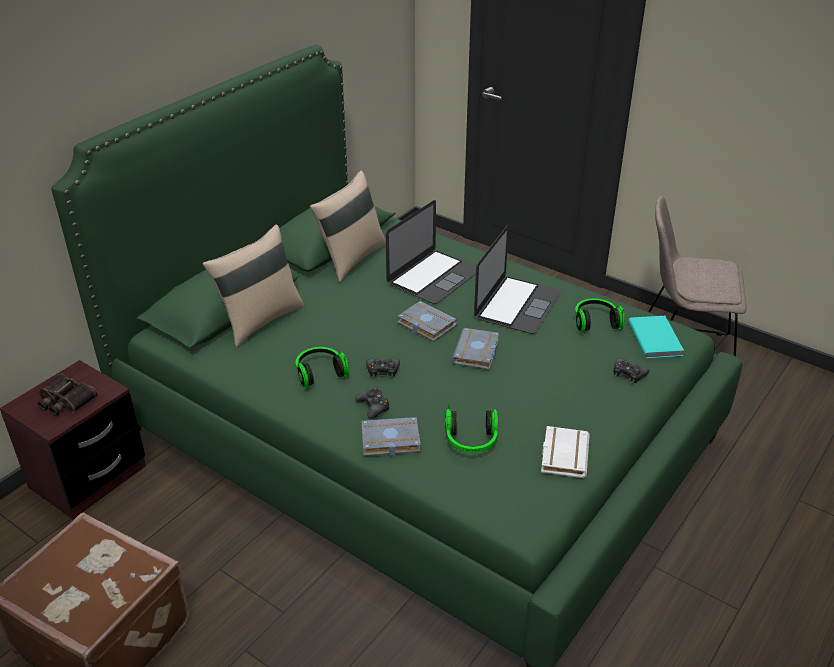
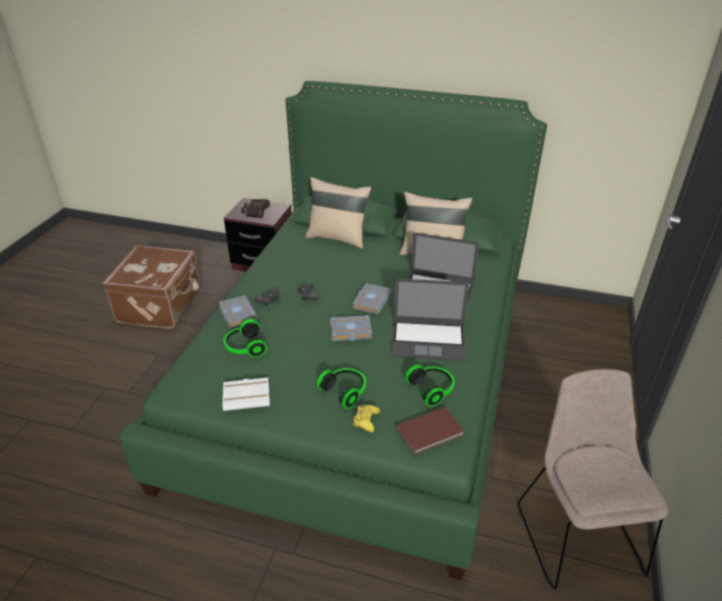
camera: 70 degrees right, 0 degrees up
headphones [296,347,349,389] -> headphones moved to [316,368,366,409]
black game controller [614,358,649,384] -> yellow game controller [353,404,380,432]
turquoise book [628,316,684,358] -> brown book [396,407,464,455]

